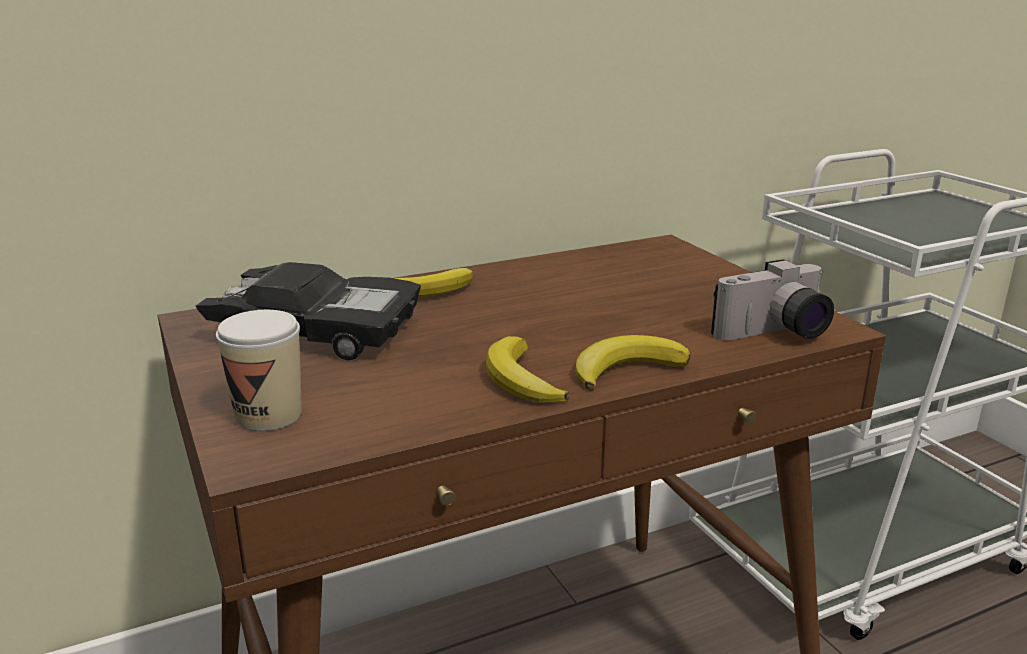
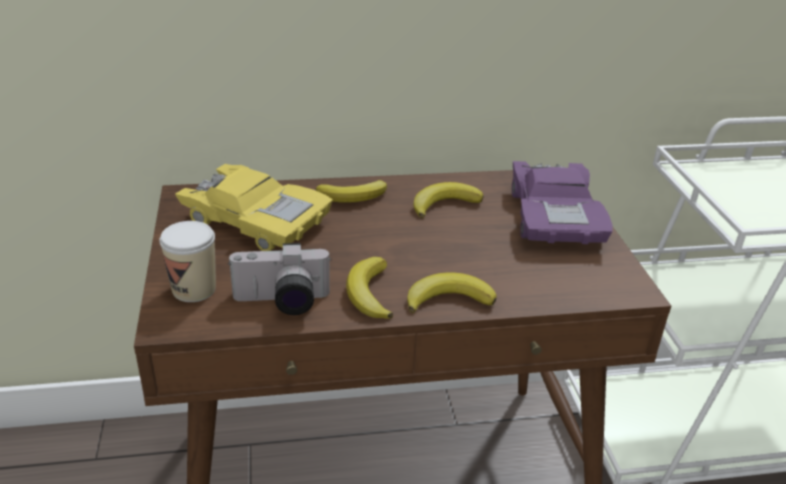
camera: 15 degrees right, 10 degrees up
black toy car [195,262,421,360] -> yellow toy car [175,164,333,251]
camera [711,259,834,340] -> camera moved to [228,243,332,315]
none -> banana [413,182,484,218]
none -> purple toy car [512,161,613,244]

